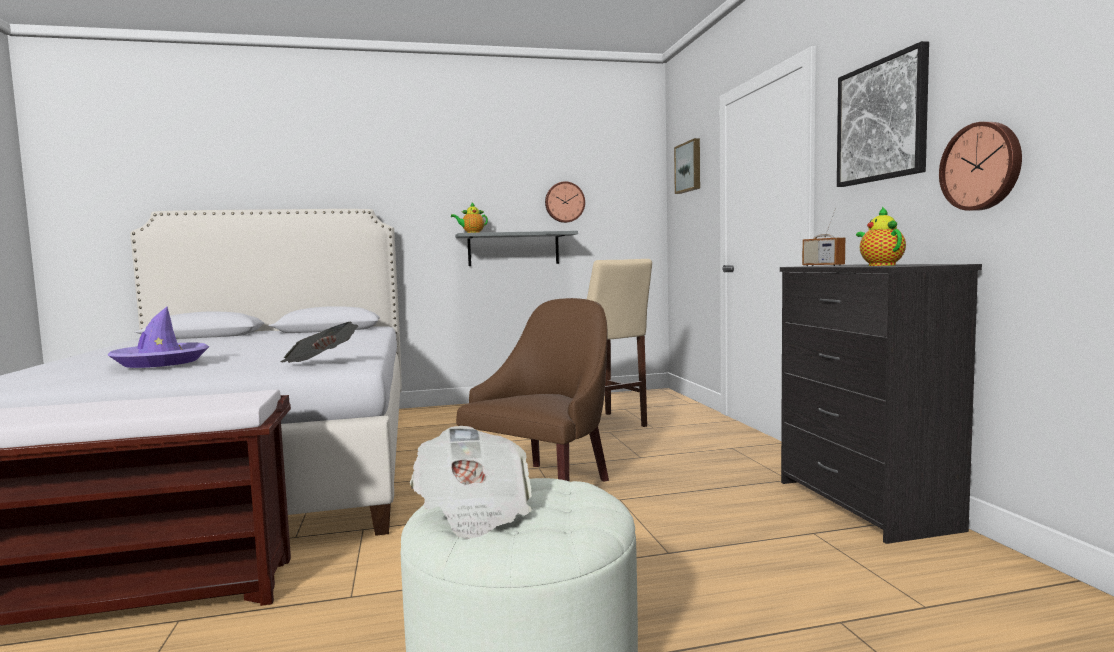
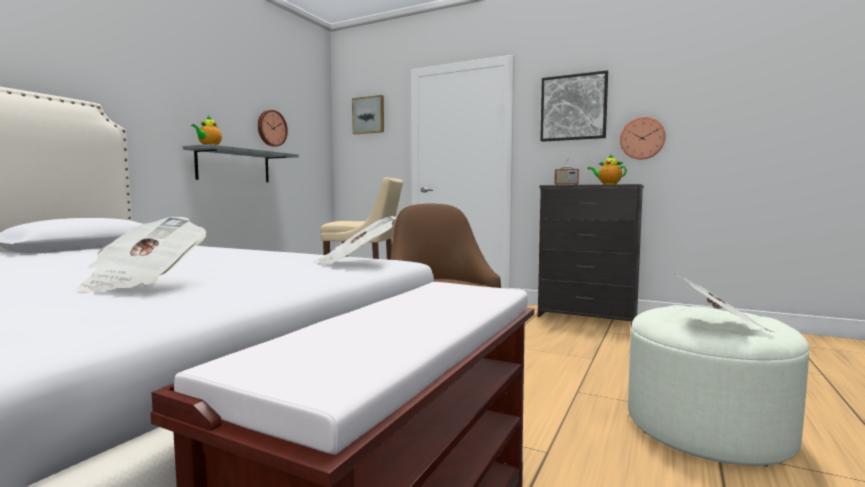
camera: 50 degrees left, 0 degrees up
purple hat [108,307,209,368] -> newspaper [77,217,206,293]

